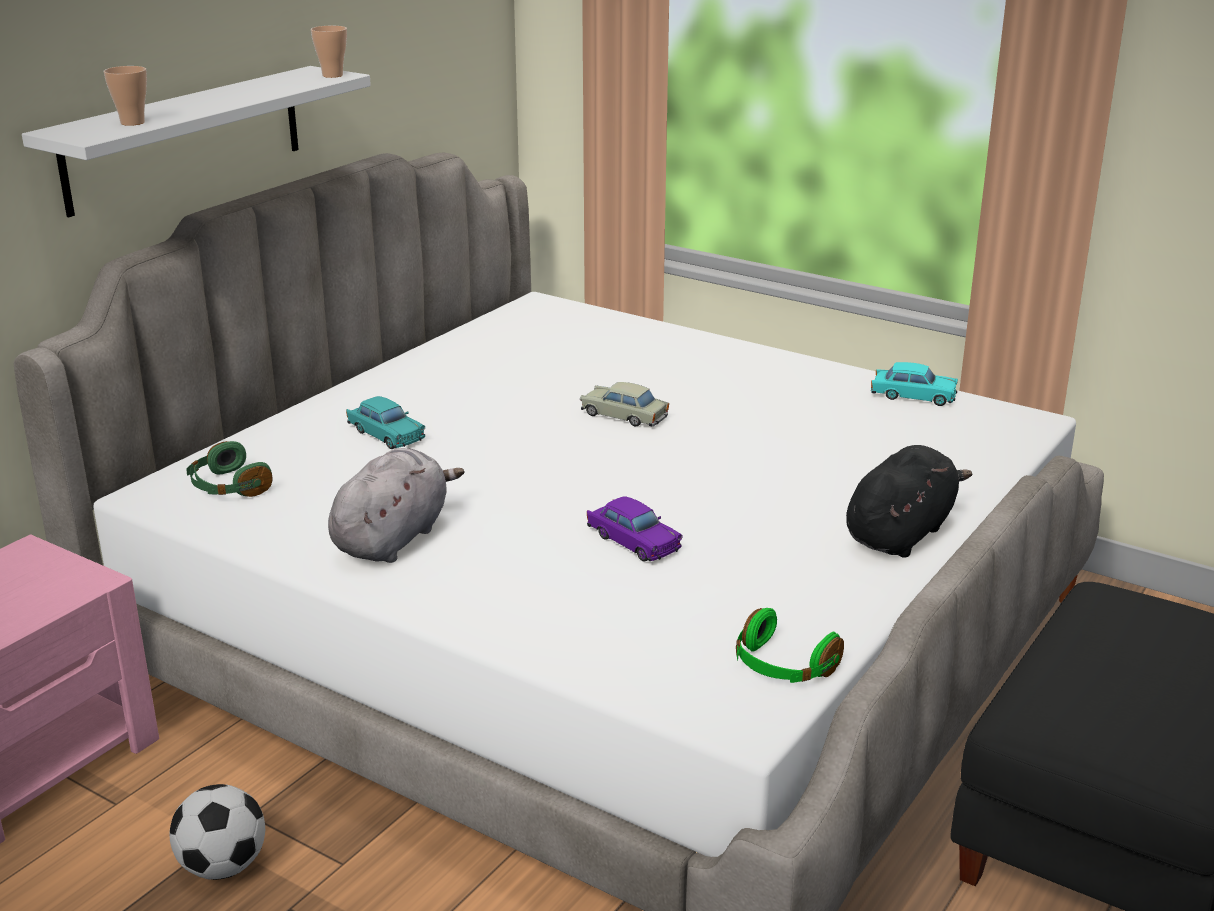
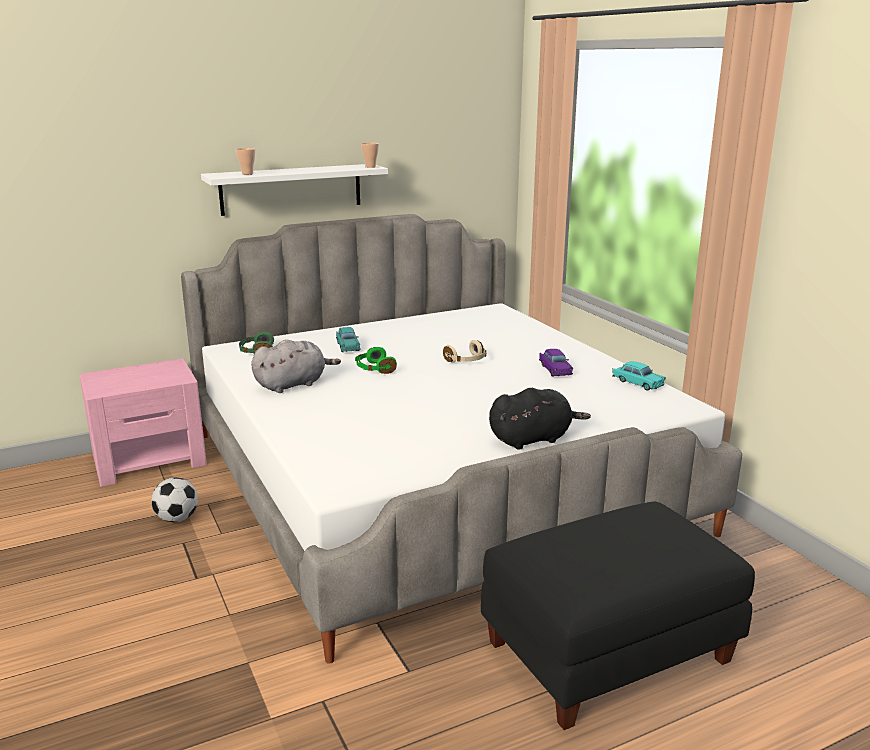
camera: 30 degrees right, 5 degrees down
beige toy car [580,382,669,427] -> beige headphones [443,340,486,362]
purple toy car [587,496,683,562] -> purple toy car moved to [539,349,573,377]
green headphones [736,608,844,683] -> green headphones moved to [355,347,397,374]

